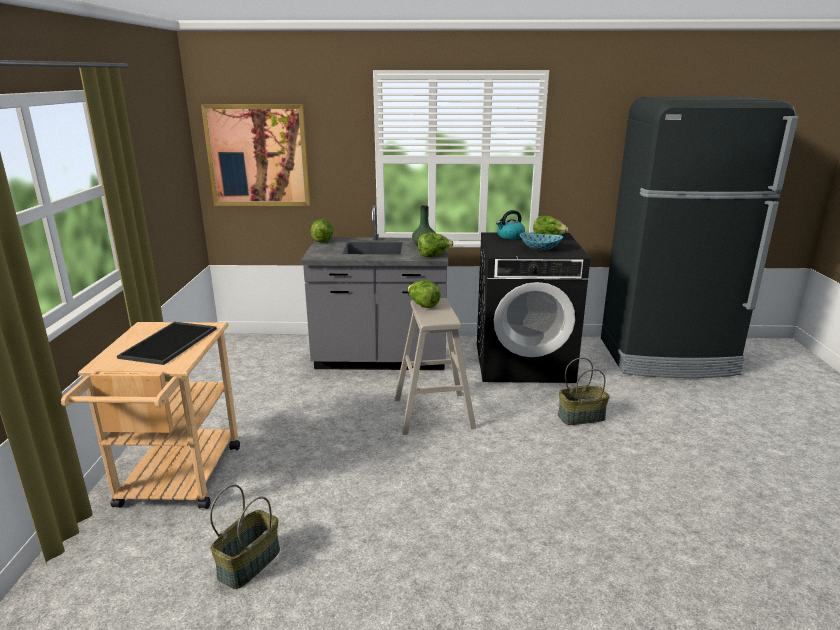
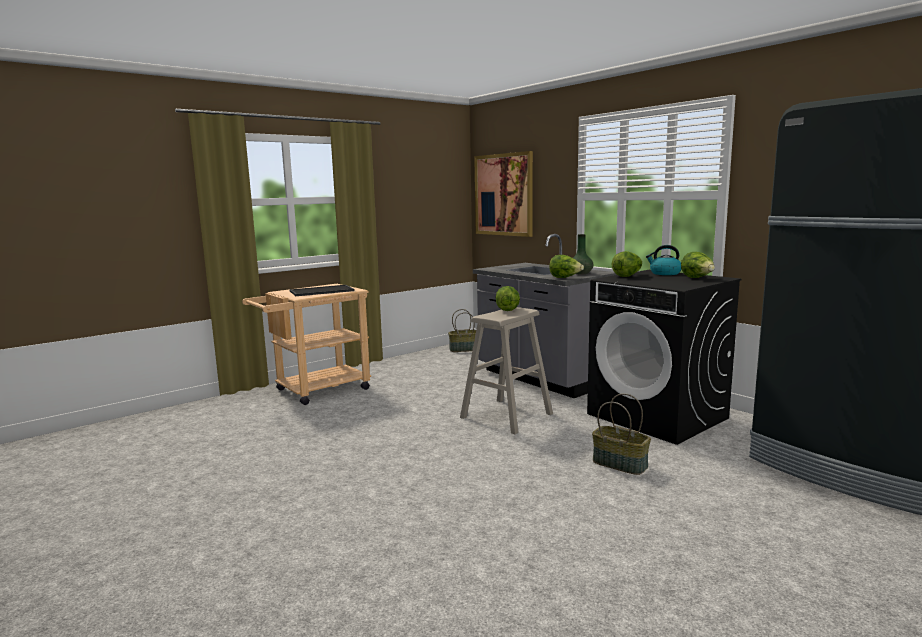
camera: 50 degrees right, 10 degrees down
basket [210,485,280,589] -> basket moved to [448,309,476,352]
lettuce [310,219,333,242] -> lettuce moved to [612,251,642,277]
bowl [520,233,563,251] -> none

